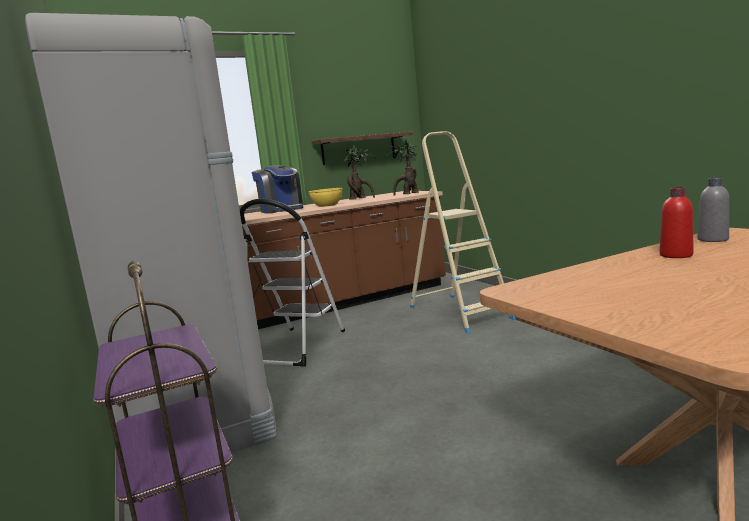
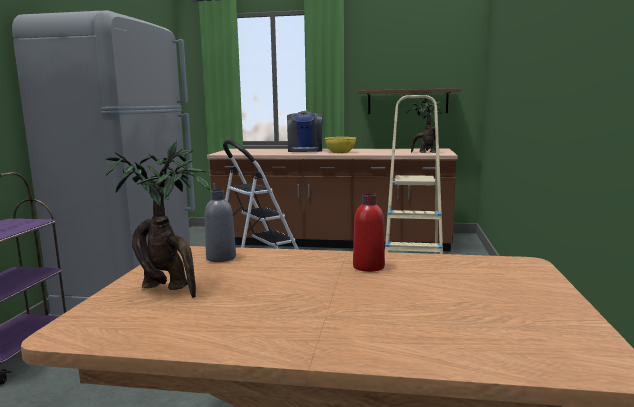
camera: 35 degrees right, 0 degrees up
potted plant [343,145,376,200] -> potted plant moved to [105,141,210,298]
grey bottle [697,177,729,242] -> grey bottle moved to [205,189,236,262]

